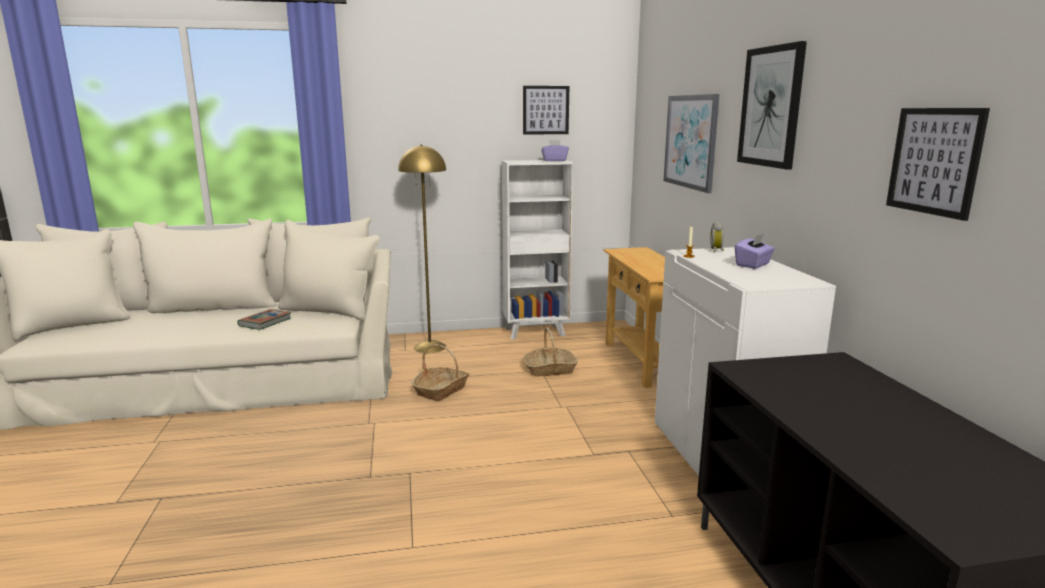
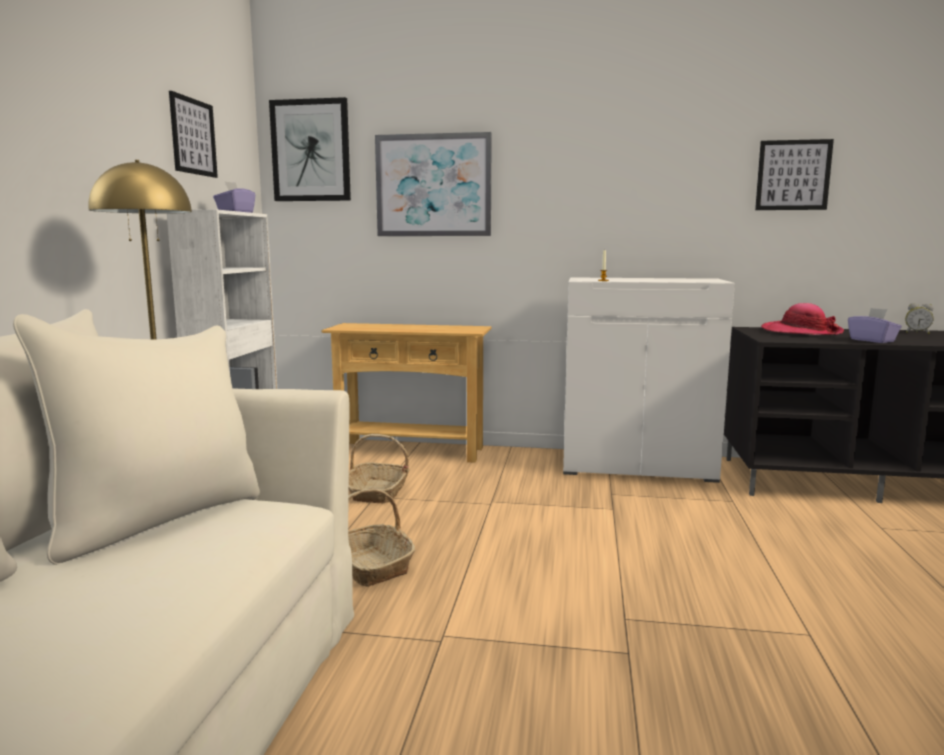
camera: 70 degrees left, 5 degrees down
book [237,309,291,330] -> none
alarm clock [710,221,724,253] -> alarm clock moved to [905,303,934,334]
purple tissue box [735,233,775,269] -> purple tissue box moved to [848,308,902,343]
picture [737,41,807,169] -> picture moved to [269,97,351,201]
none -> hat [761,303,844,335]

